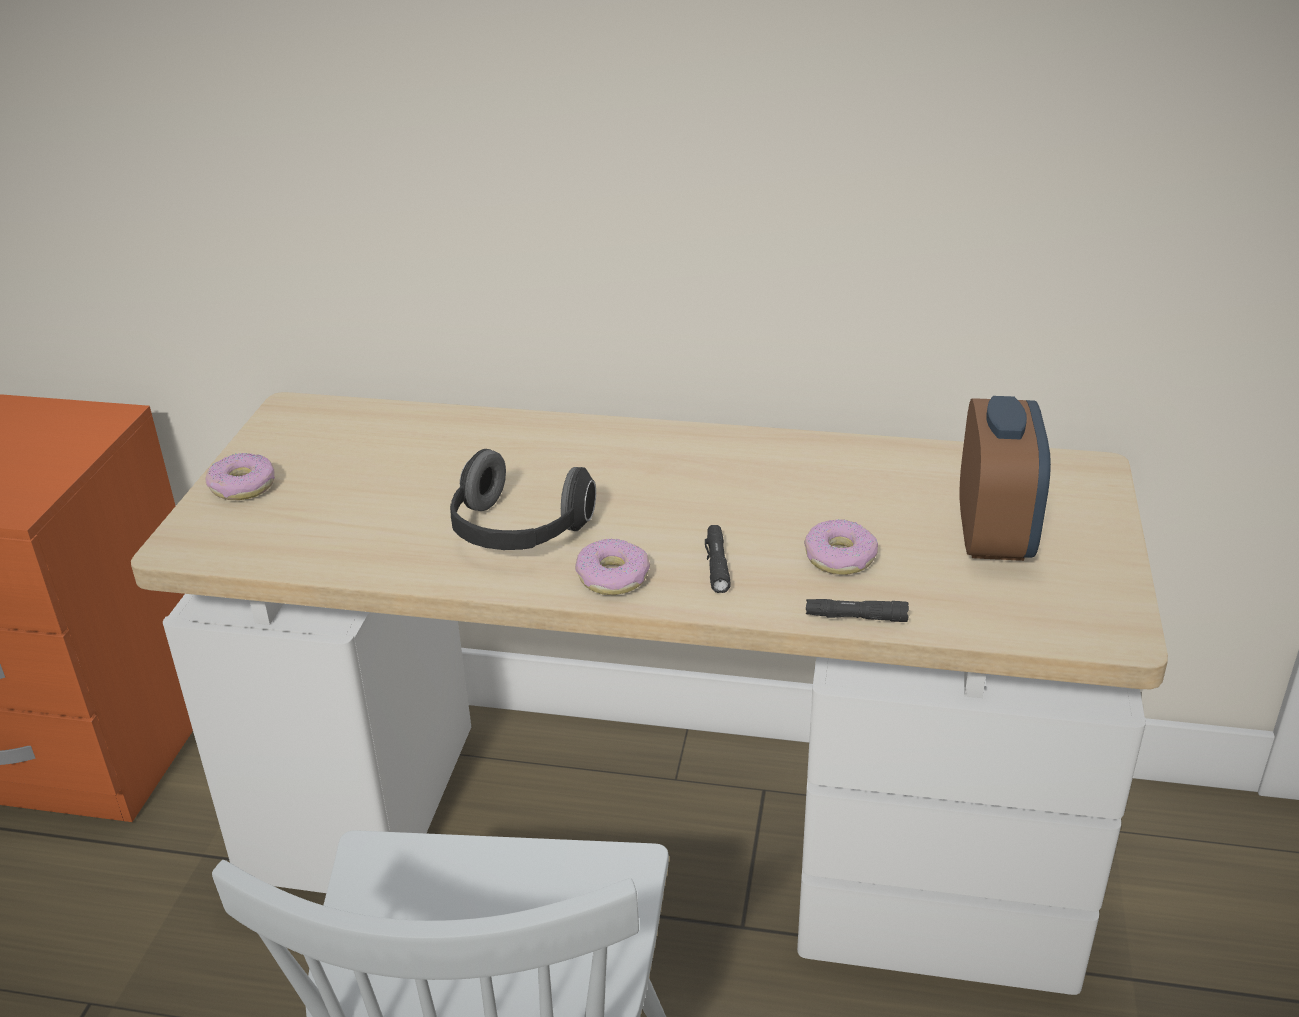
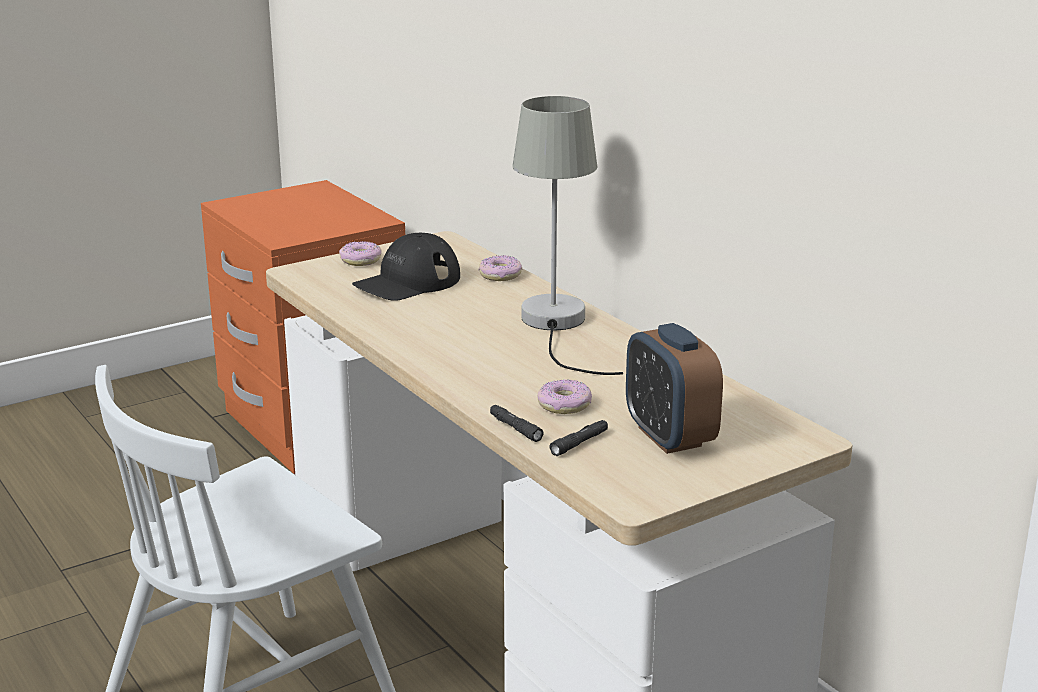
camera: 45 degrees right, 10 degrees down
headphones [450,449,596,550] -> none
donut [575,539,650,595] -> donut moved to [479,255,523,281]
black flashlight [705,525,730,593] -> black flashlight moved to [549,420,608,456]
alarm clock [960,396,1051,561] -> alarm clock turned 105 degrees clockwise [626,323,723,454]
none -> black cap [352,233,460,301]
none -> grey table lamp [512,96,623,375]

